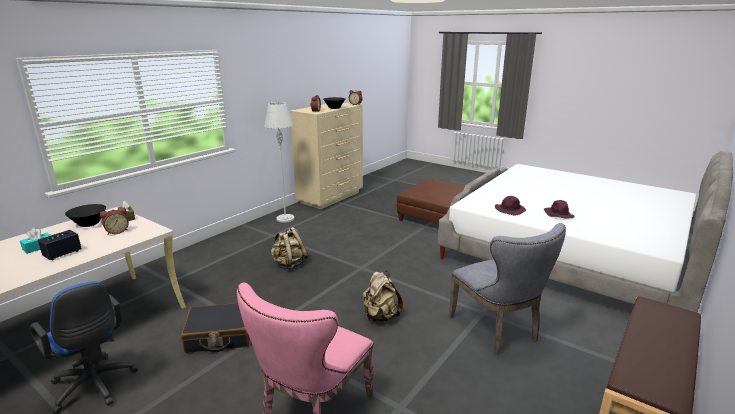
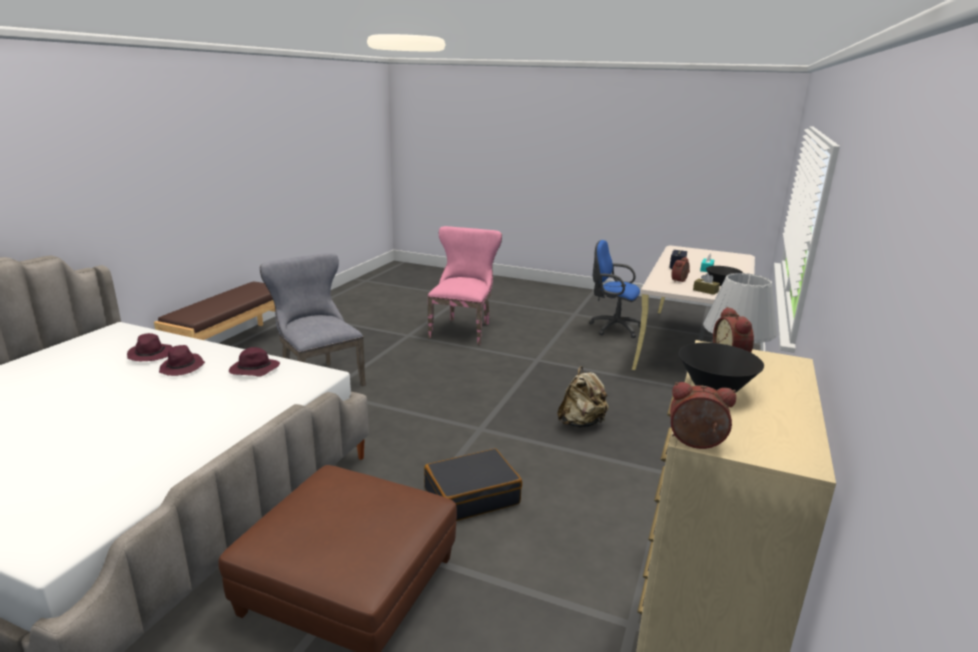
camera: 165 degrees right, 0 degrees up
black suitcase [181,303,250,353] -> black suitcase moved to [424,448,522,521]
beige backpack [363,271,403,322] -> none
none -> purple hat [127,333,172,361]

